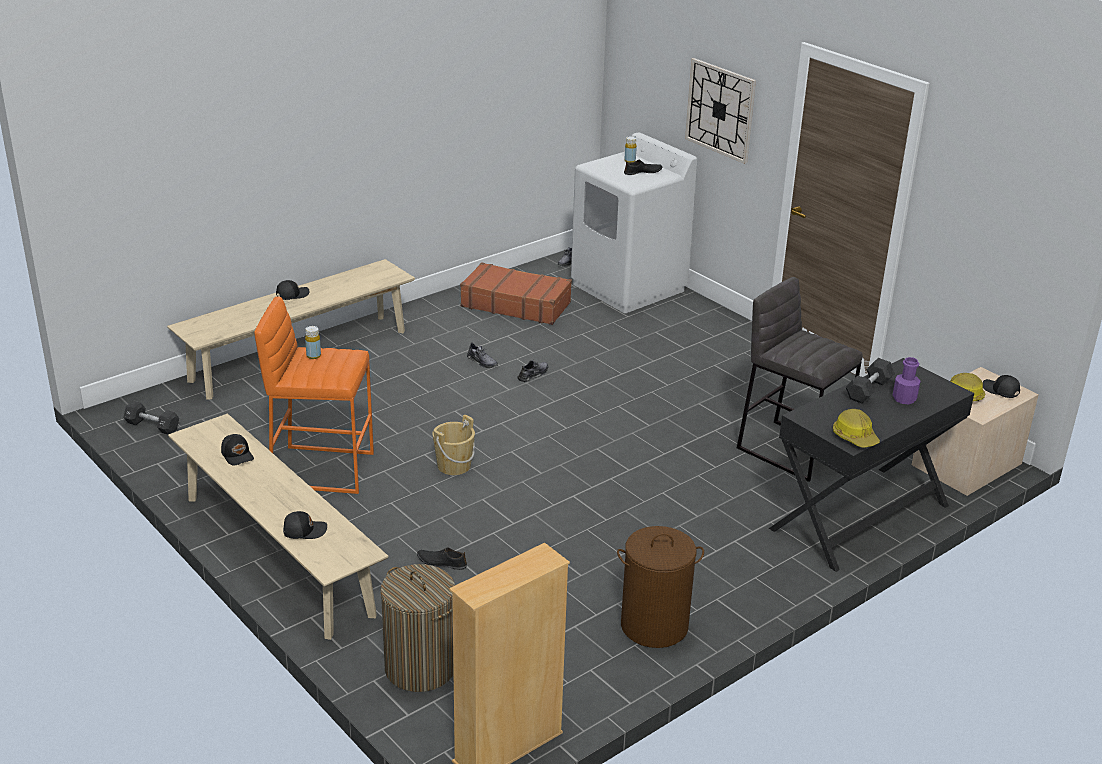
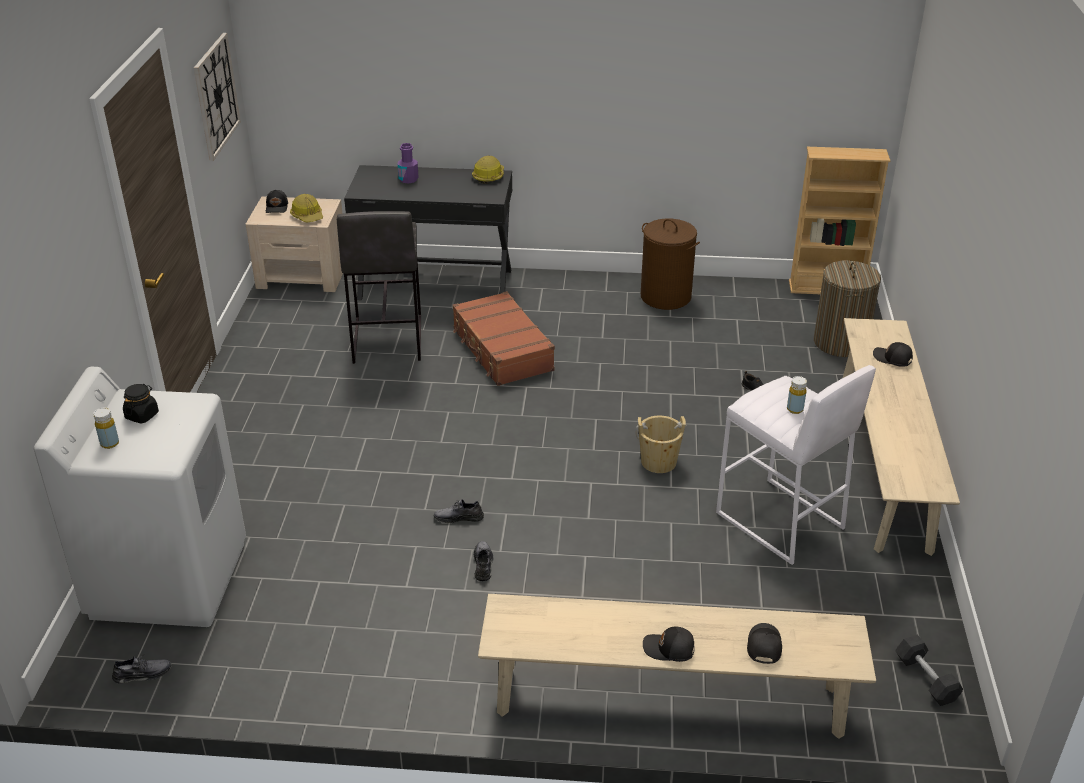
camera: 135 degrees left, 5 degrees up
black cap [221,434,254,466] -> black cap moved to [747,623,782,664]
orange stool [254,297,374,494] -> white stool [716,365,876,565]
brown suitcase [460,262,572,325] -> brown suitcase moved to [452,291,555,386]
black shoe [624,160,663,175] -> black jar [123,384,159,423]
wall clock [685,58,756,164] -> wall clock moved to [194,33,241,161]
black dumbbell [846,358,895,403] -> none

